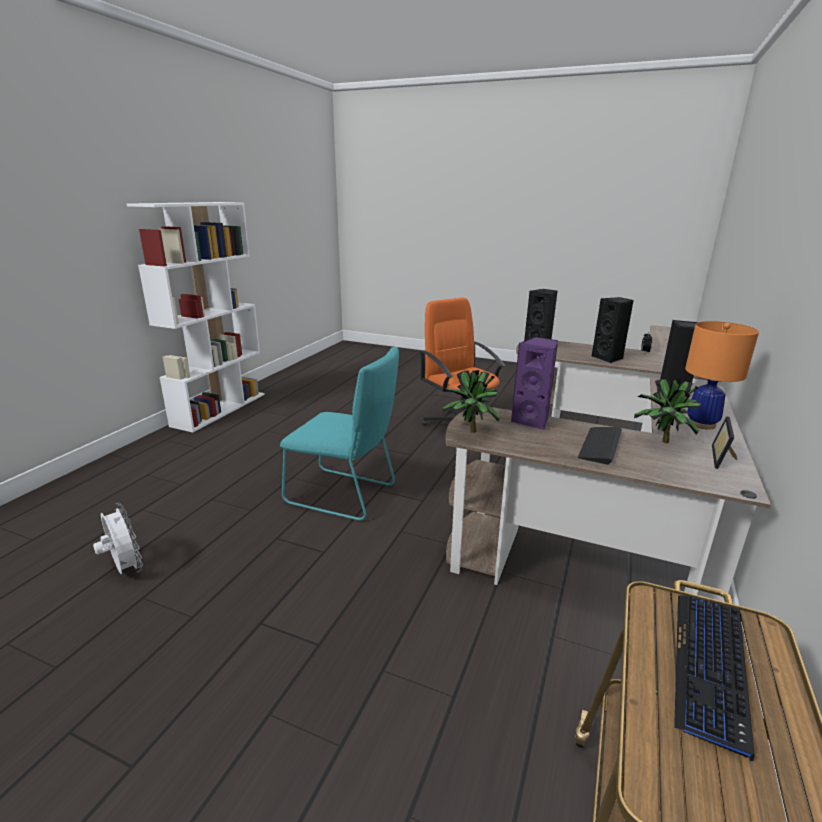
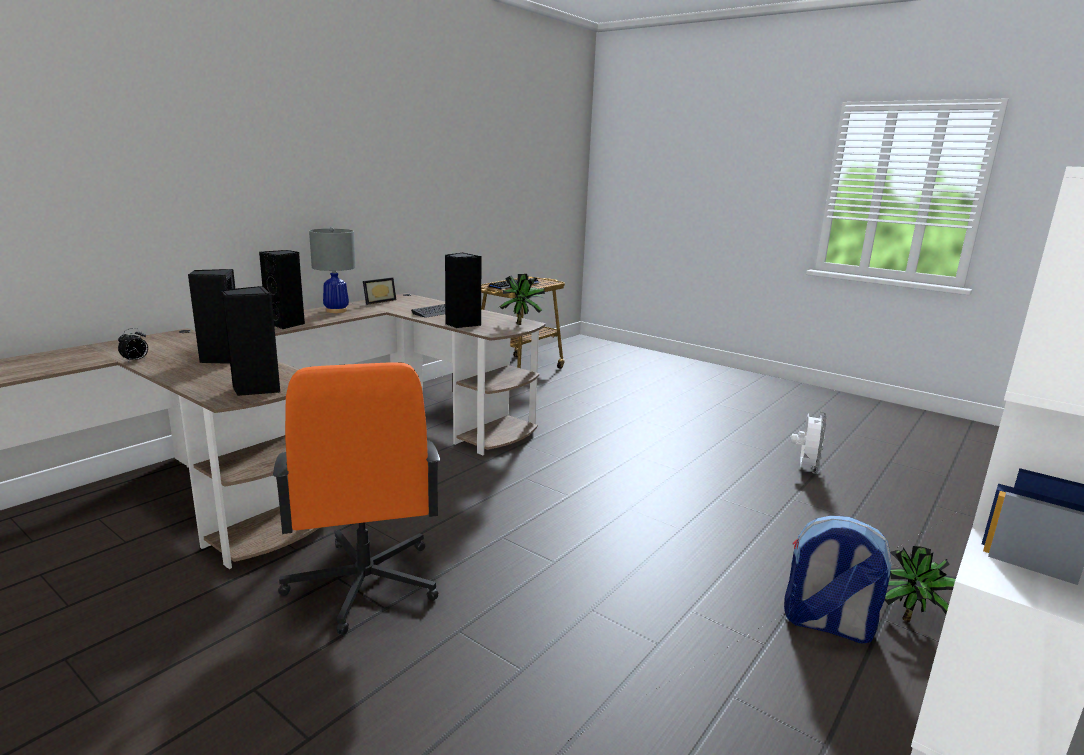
camera: 165 degrees left, 5 degrees down
white fan [93,503,143,574] -> white fan turned 135 degrees counterclockwise [791,412,826,473]
turquoise chair [280,347,399,521] -> none
purple speaker [511,337,558,430] -> black speaker [445,252,481,328]
potted plant [634,378,701,443] -> potted plant moved to [885,546,956,622]
orange table lamp [685,321,759,430] -> grey table lamp [309,227,356,313]
none -> backpack [784,516,892,644]

